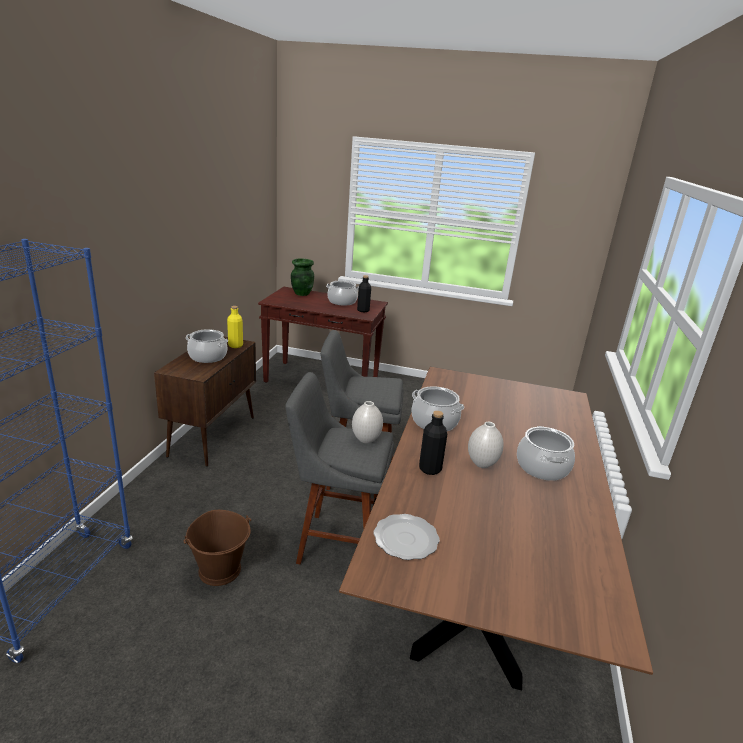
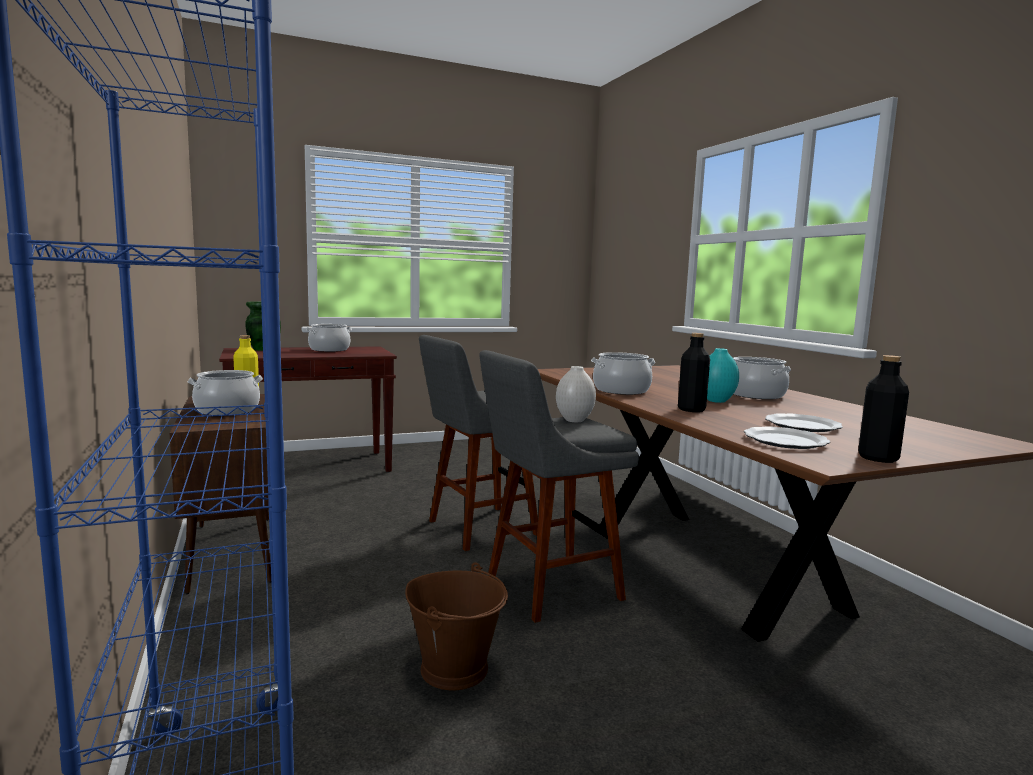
camera: 35 degrees left, 15 degrees down
black bottle [357,275,371,312] -> black bottle moved to [858,355,909,463]
white vase [468,422,504,468] -> turquoise vase [707,348,739,403]
none -> plate [765,413,843,432]

